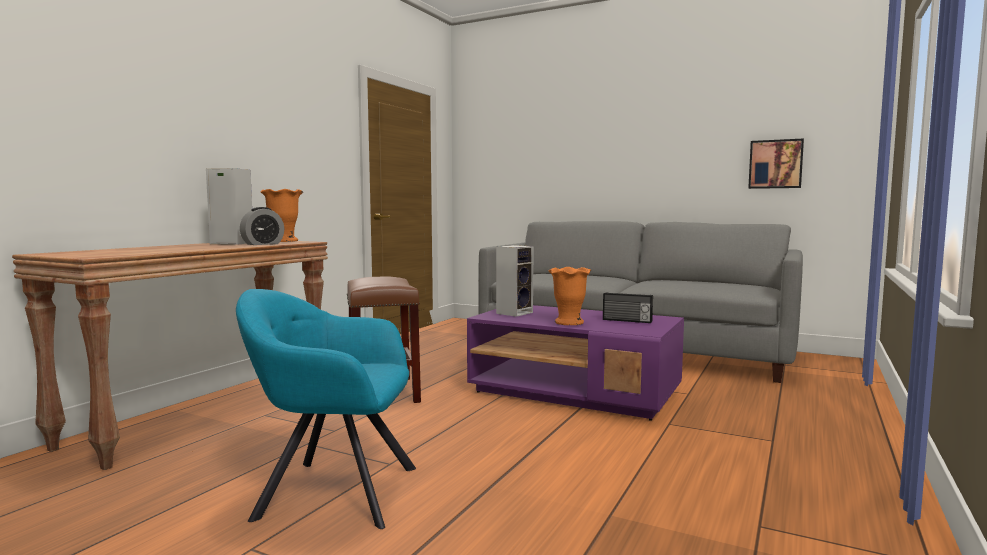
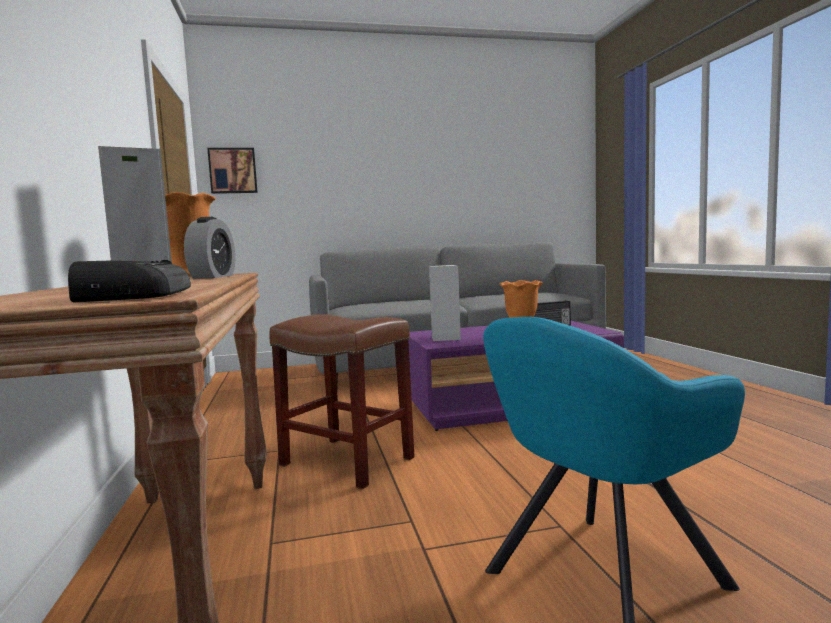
camera: 40 degrees left, 0 degrees up
picture [748,138,804,189] -> picture moved to [207,148,258,194]
none -> radio [68,260,191,302]

